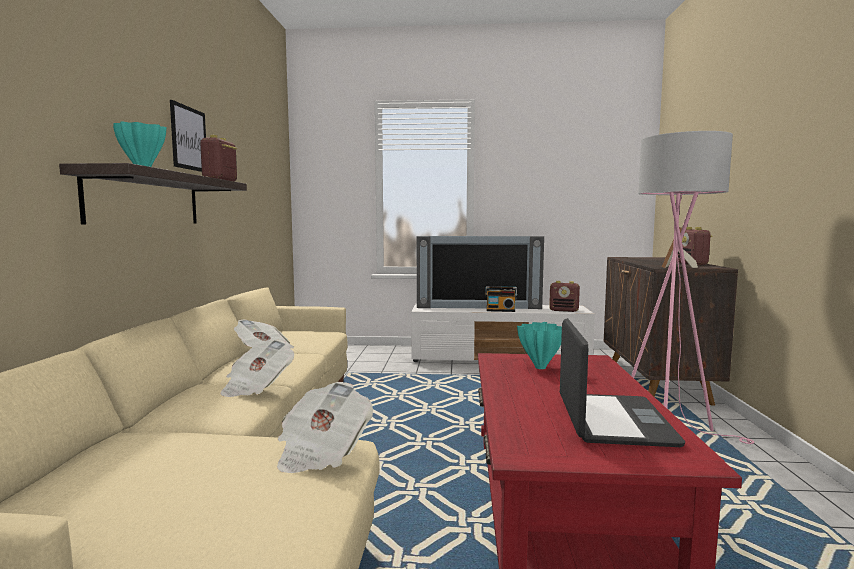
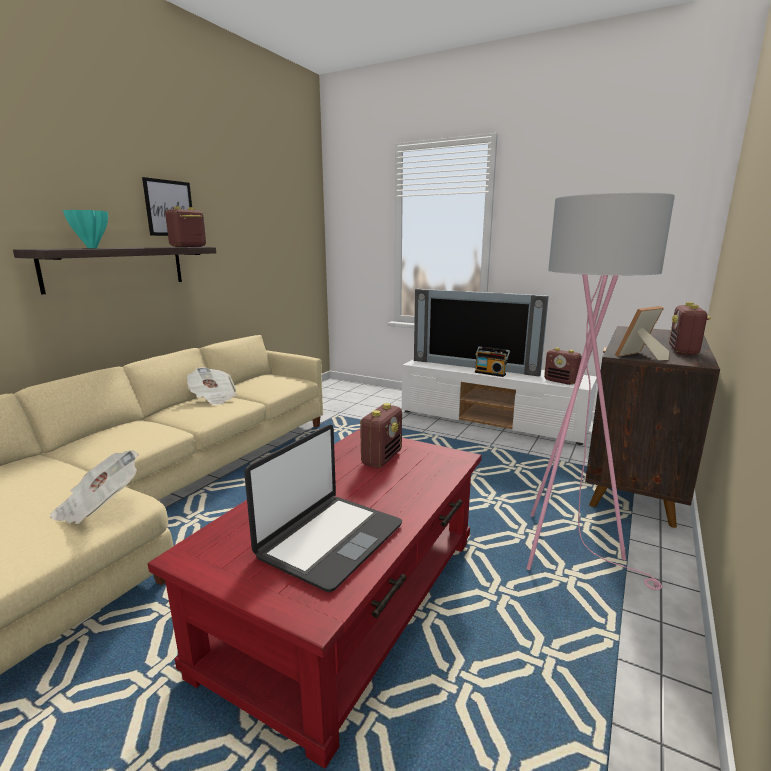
camera: 25 degrees right, 10 degrees up
newspaper [220,340,294,397] -> none
turquoise vase [517,322,562,369] -> radio [360,403,402,468]

